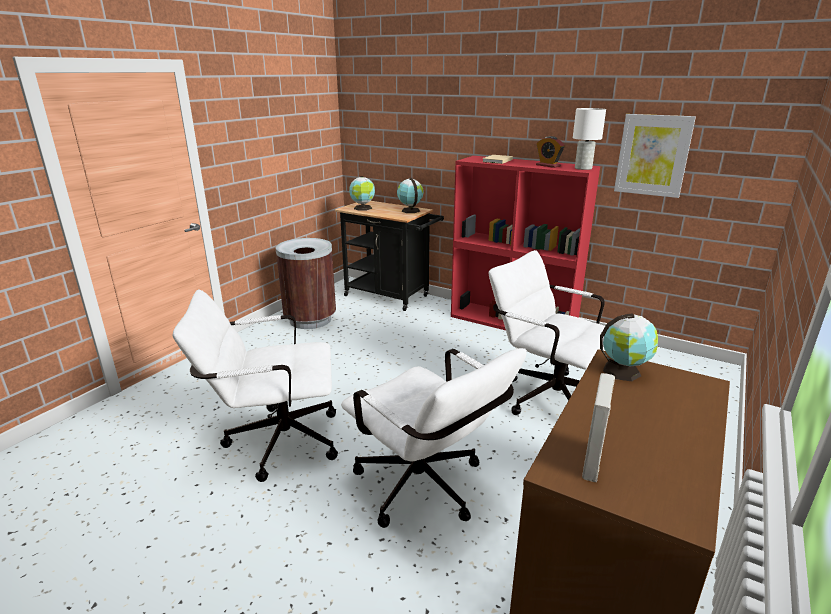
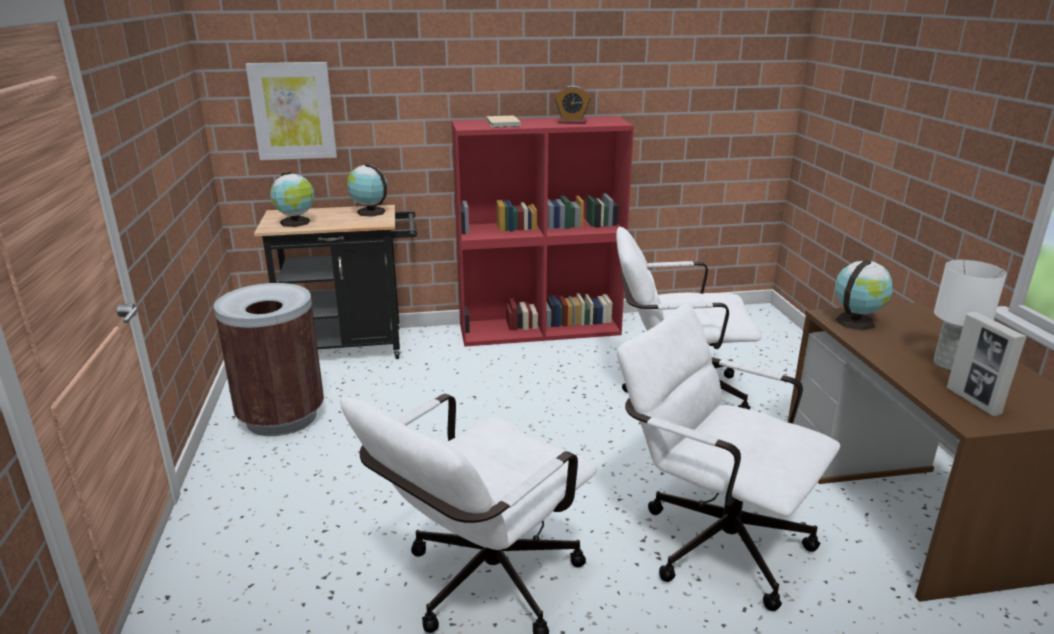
camera: 40 degrees left, 0 degrees up
white office chair [341,348,527,528] -> white office chair turned 150 degrees counterclockwise [617,304,840,611]
white table lamp [573,108,606,170] -> white table lamp moved to [933,260,1007,371]
picture [614,114,696,198] -> picture moved to [246,62,337,160]

